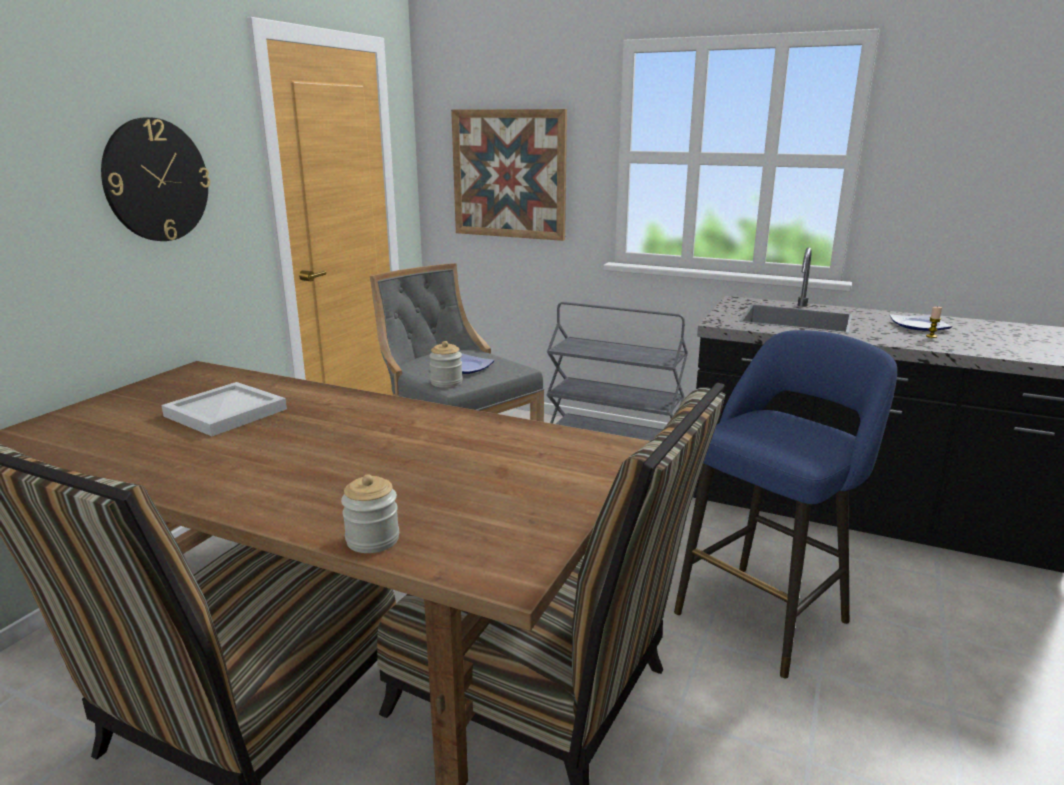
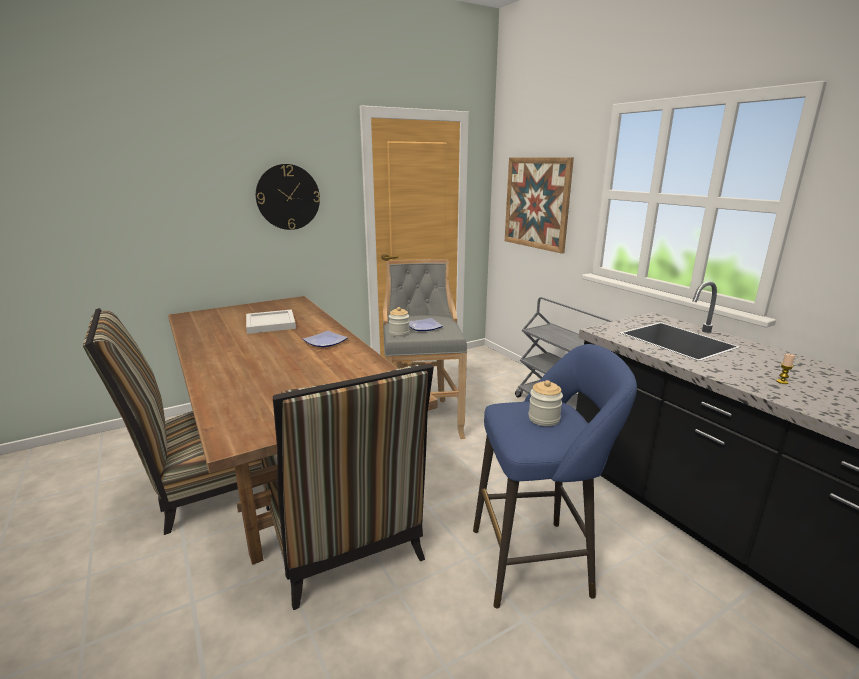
camera: 35 degrees right, 0 degrees up
jar [341,474,399,553] -> jar moved to [528,380,563,426]
plate [890,314,952,331] -> plate moved to [303,331,348,347]

